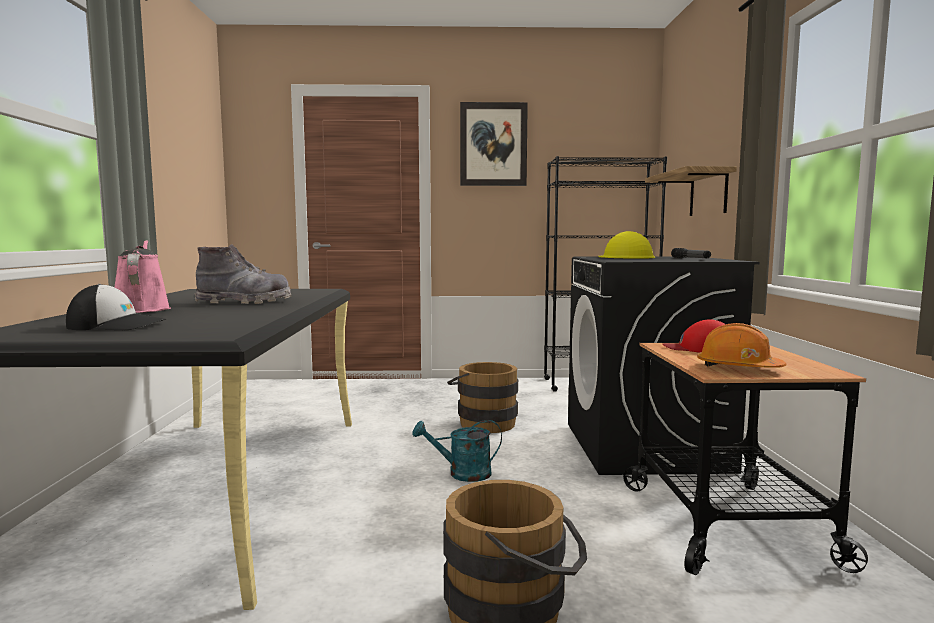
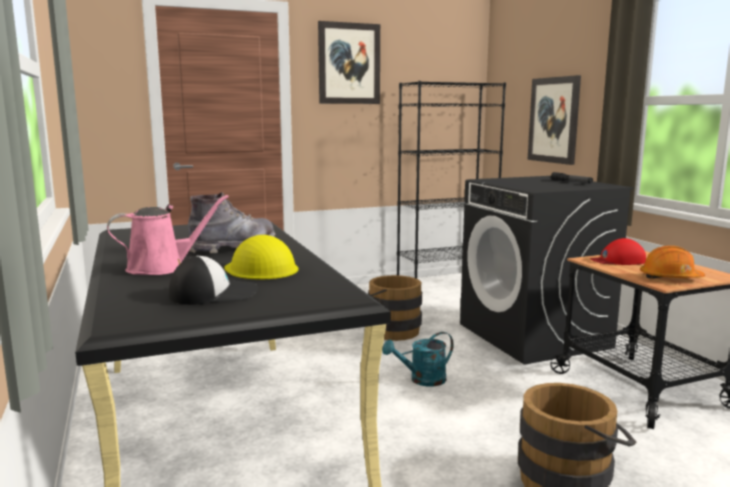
camera: 20 degrees left, 5 degrees up
pink watering can [115,240,171,313] -> pink watering can turned 105 degrees clockwise [107,195,229,275]
yellow hard hat [598,231,655,259] -> yellow hard hat moved to [224,235,299,279]
shelf [645,166,737,216] -> picture [527,75,581,165]

